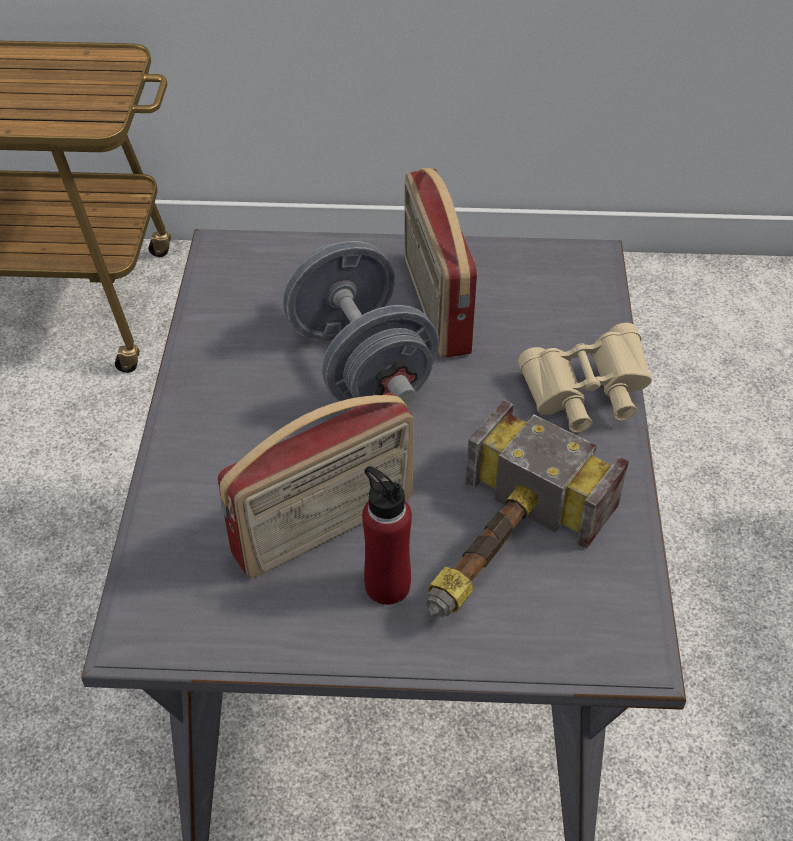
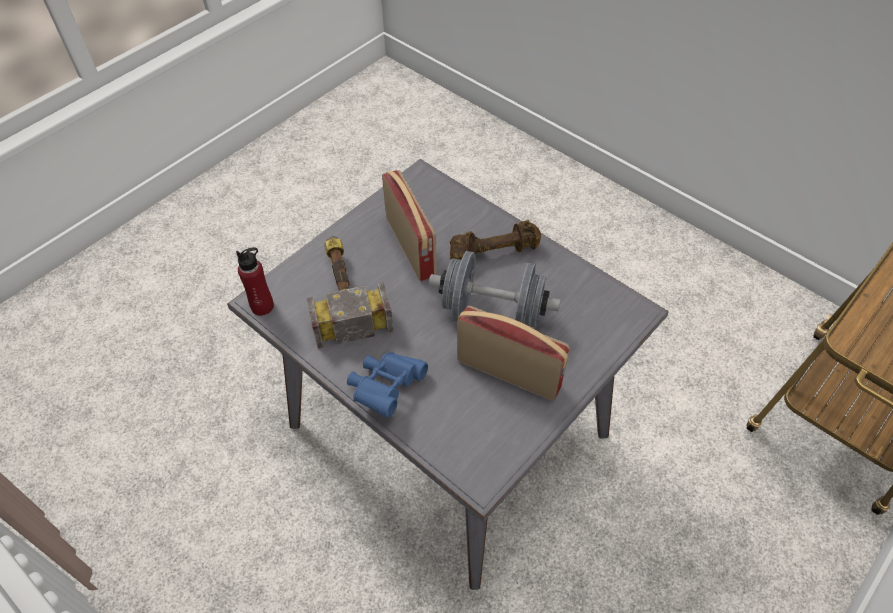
camera: 130 degrees right, 5 degrees up
radio [217,392,414,578] -> radio turned 150 degrees clockwise [382,170,437,281]
red bottle [362,466,412,605] -> red bottle moved to [236,247,274,316]
beige binoculars [518,323,652,432] -> blue binoculars [347,352,428,417]
none -> brown dumbbell [450,220,541,260]

